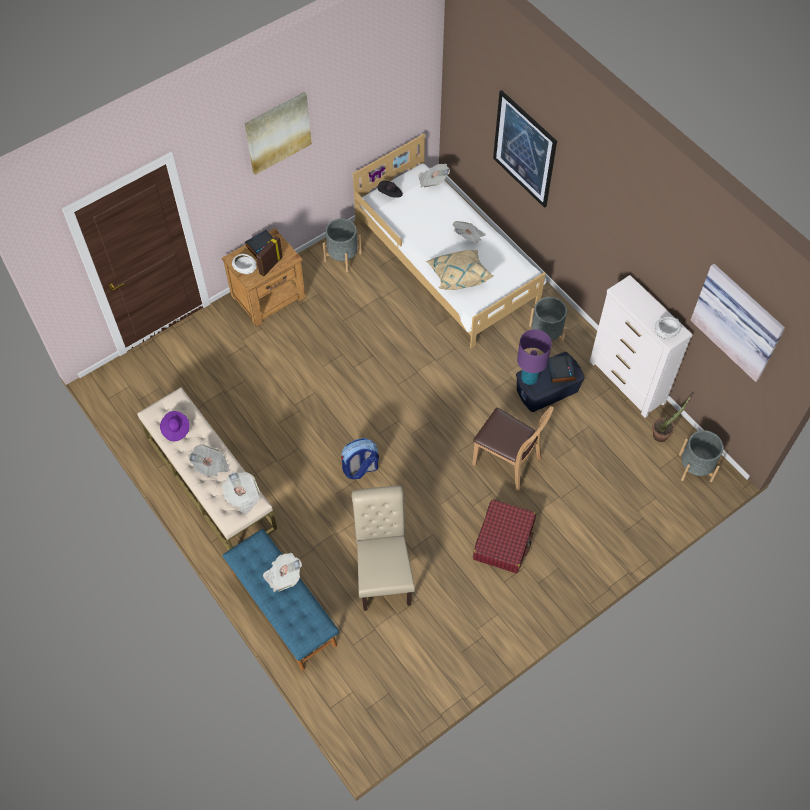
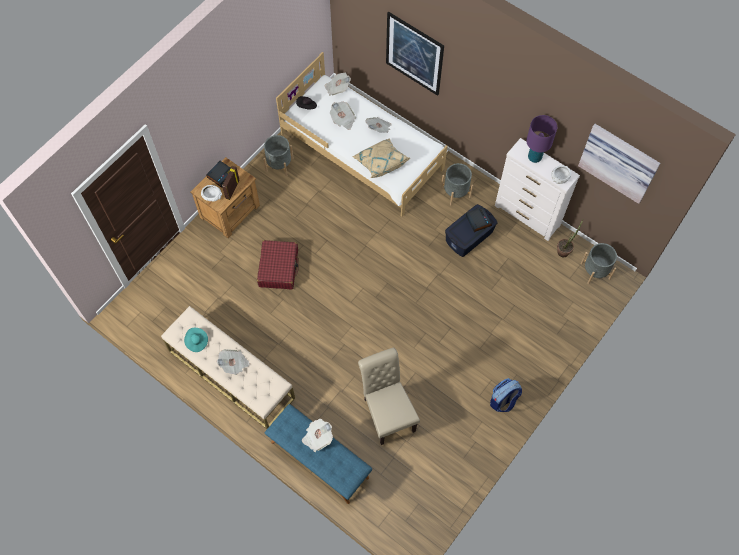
camera: 15 degrees left, 5 degrees up
purple hat [160,411,190,441] -> turquoise hat [184,328,208,352]
newspaper [222,471,261,514] -> newspaper moved to [330,101,356,130]
picture [245,92,312,175] -> none
backpack [341,438,379,479] -> backpack moved to [490,378,522,412]
brown chair [472,406,554,492] -> none
red suitcase [473,499,536,573] -> red suitcase moved to [257,240,299,289]
purple table lamp [517,329,552,385] -> purple table lamp moved to [526,115,557,163]

